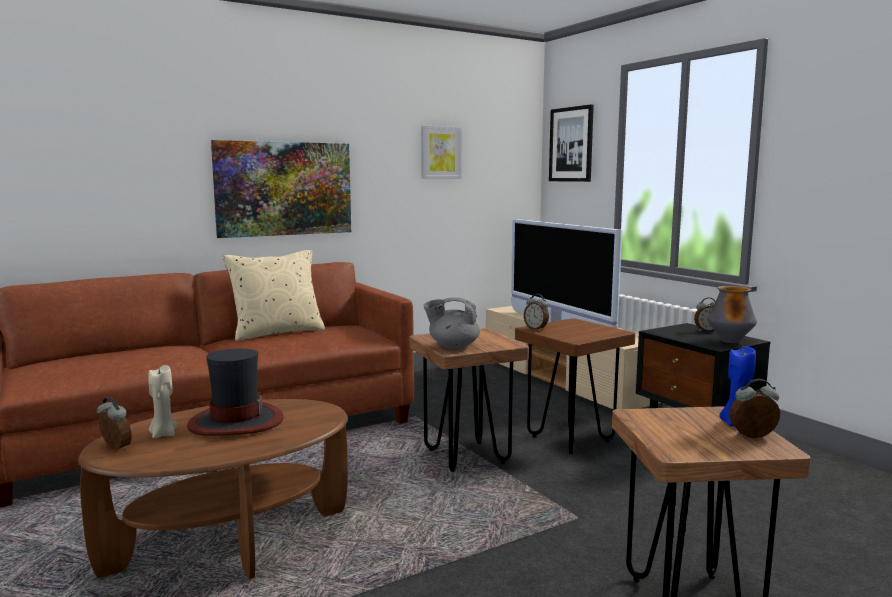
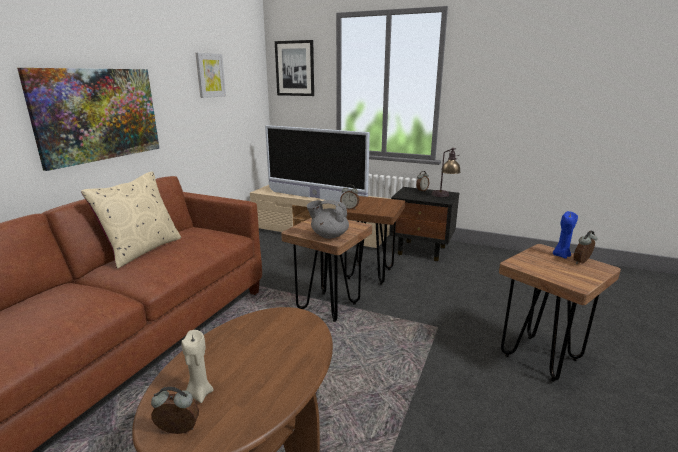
camera: 35 degrees left, 10 degrees up
hat [187,348,283,436] -> none
grey teapot [424,297,480,349] -> grey teapot turned 45 degrees clockwise [307,200,349,239]
vase [707,286,757,343] -> table lamp [432,148,461,197]

